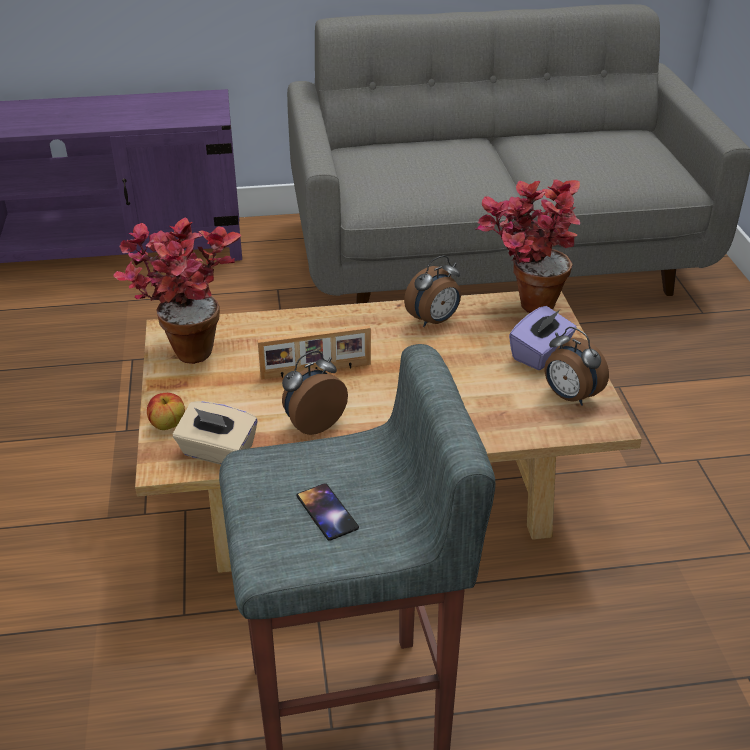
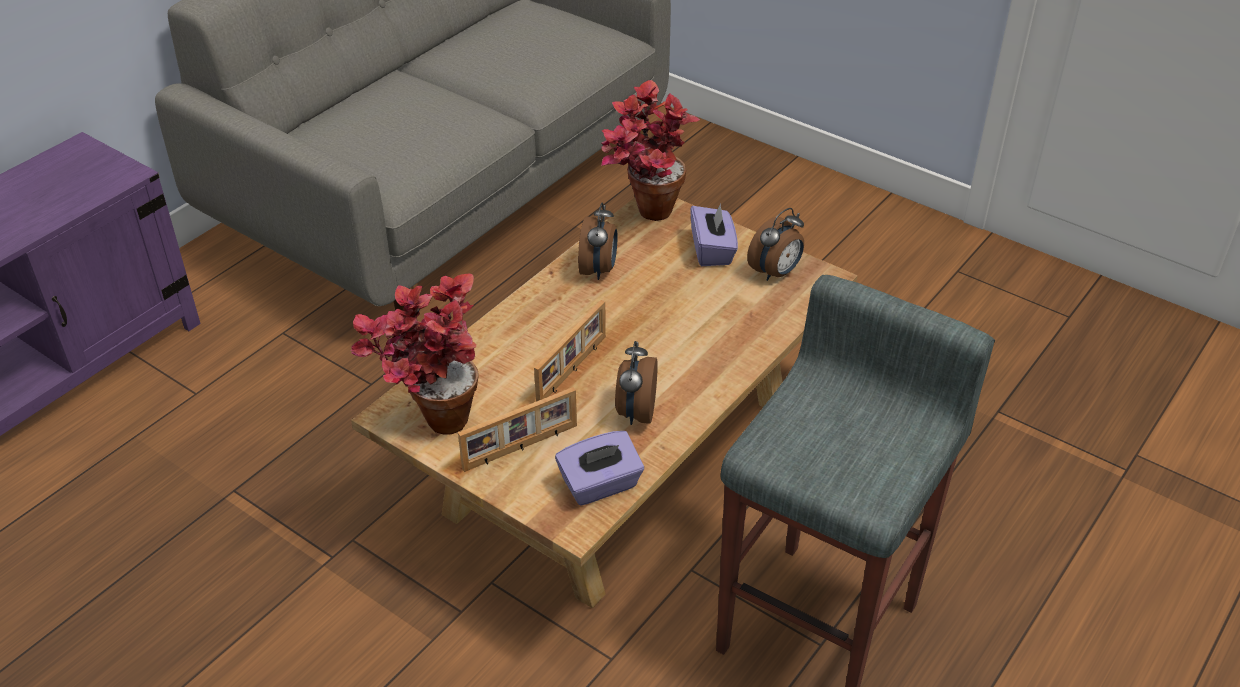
camera: 45 degrees left, 5 degrees up
apple [147,393,185,430] -> none
beige tissue box [173,401,258,465] -> purple tissue box [555,431,644,505]
phone [297,483,359,541] -> none
alarm clock [545,327,609,406] -> alarm clock turned 45 degrees counterclockwise [747,208,804,281]
none -> picture frame [458,387,577,472]

